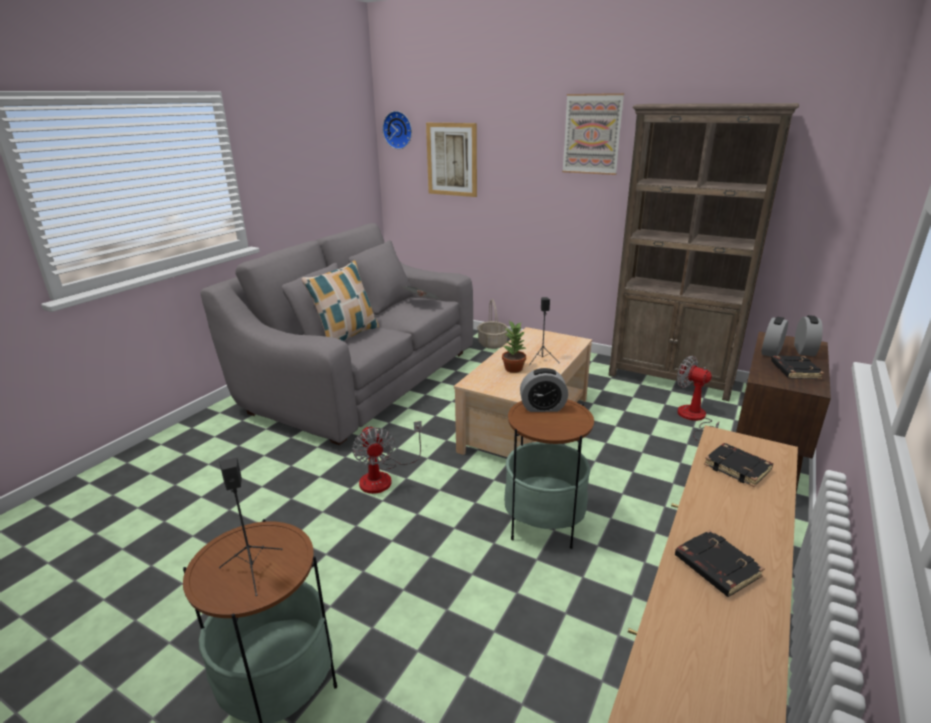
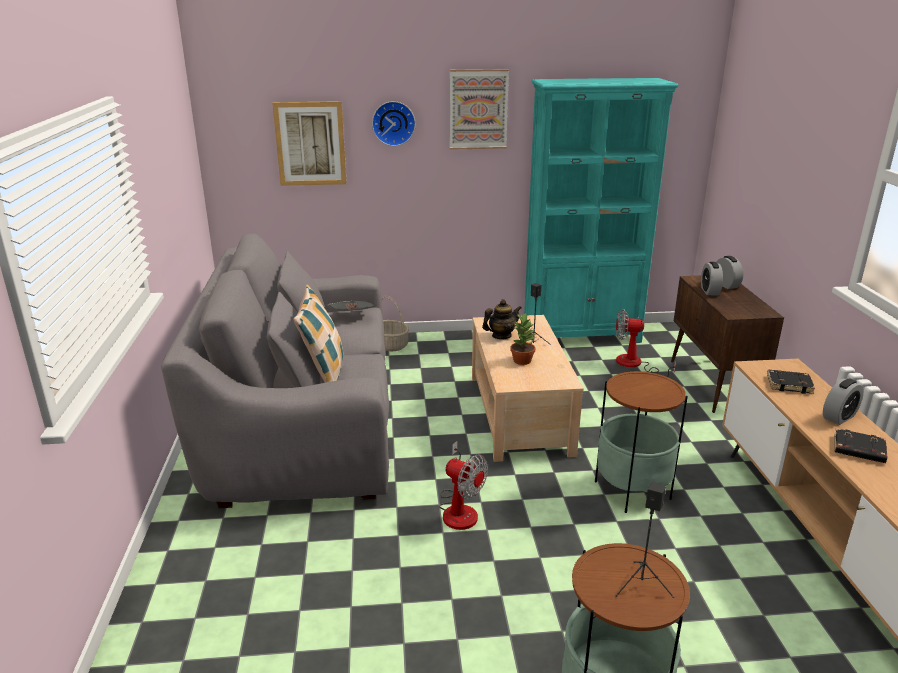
camera: 35 degrees left, 0 degrees up
wall clock [383,111,412,149] -> wall clock moved to [372,101,416,146]
alarm clock [520,368,568,412] -> alarm clock moved to [823,379,864,425]
brown bookcase [608,103,799,401] -> turquoise bookcase [524,78,679,343]
black book [771,356,824,379] -> none
none -> teapot [482,299,522,339]

